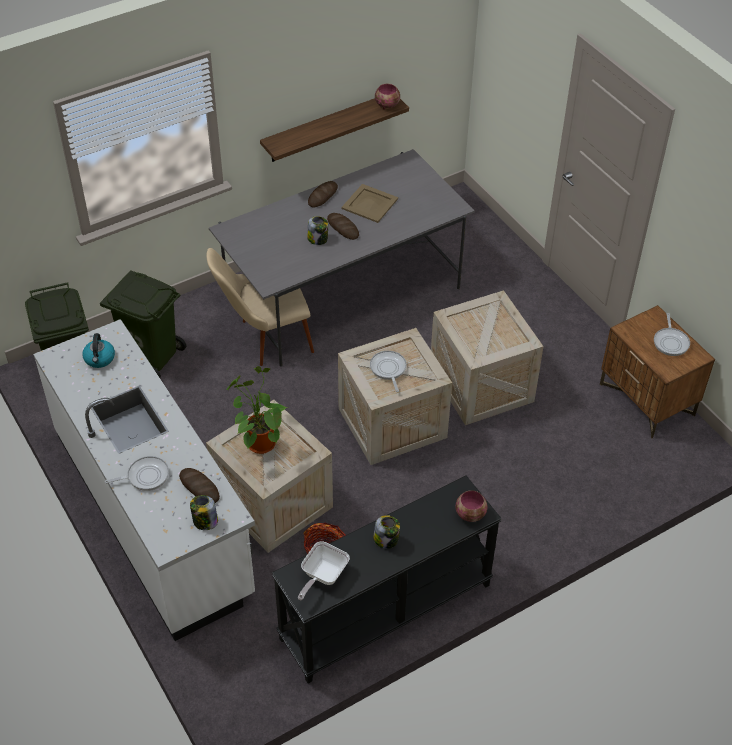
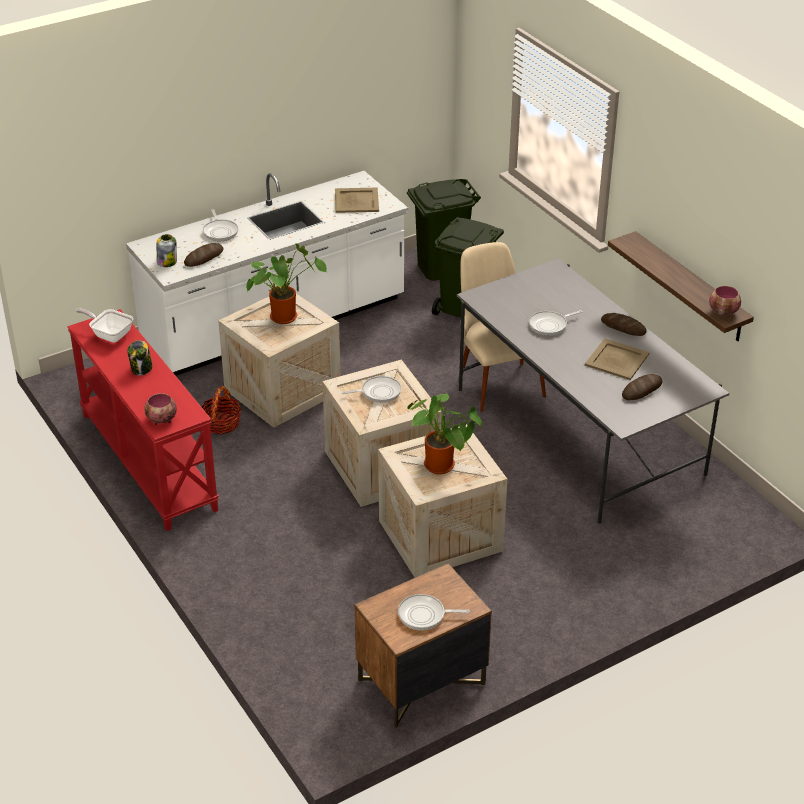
camera: 90 degrees right, 10 degrees down
kettle [82,333,115,368] -> beige tray [335,187,379,213]
black console table [272,476,502,684] -> red console table [67,309,219,531]
jar [307,216,328,245] -> frying pan [529,310,583,336]
bread [327,213,359,240] -> bread moved to [622,374,663,401]
none -> potted plant [407,394,482,474]

